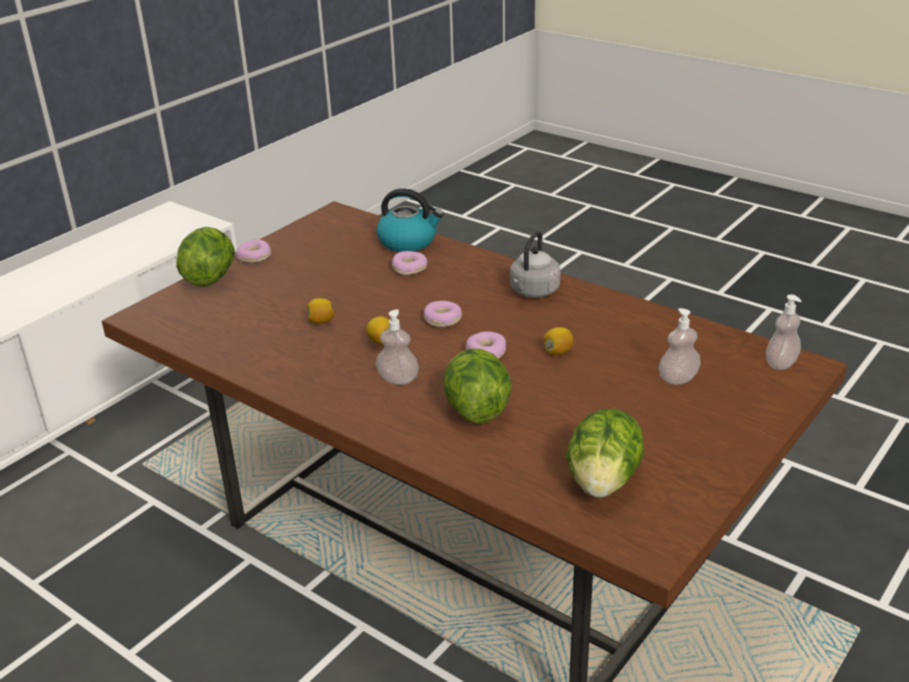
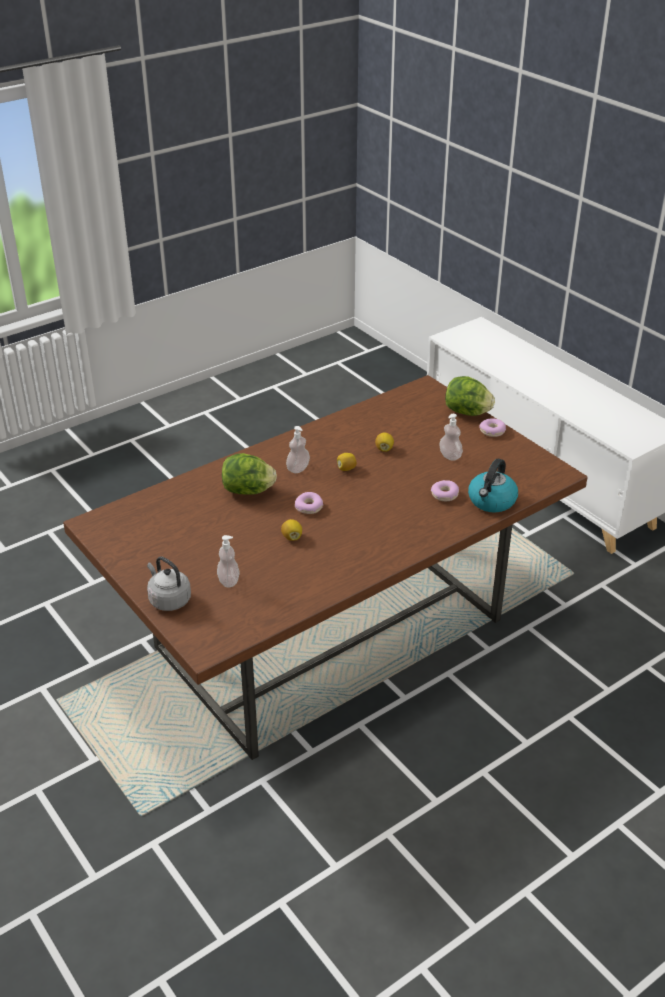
camera: 105 degrees right, 5 degrees up
donut [424,301,462,327] -> none
grey kettle [510,231,561,298] -> grey kettle moved to [147,556,191,611]
lettuce [566,408,644,498] -> none
soap dispenser [766,294,802,370] -> soap dispenser moved to [439,414,463,461]

